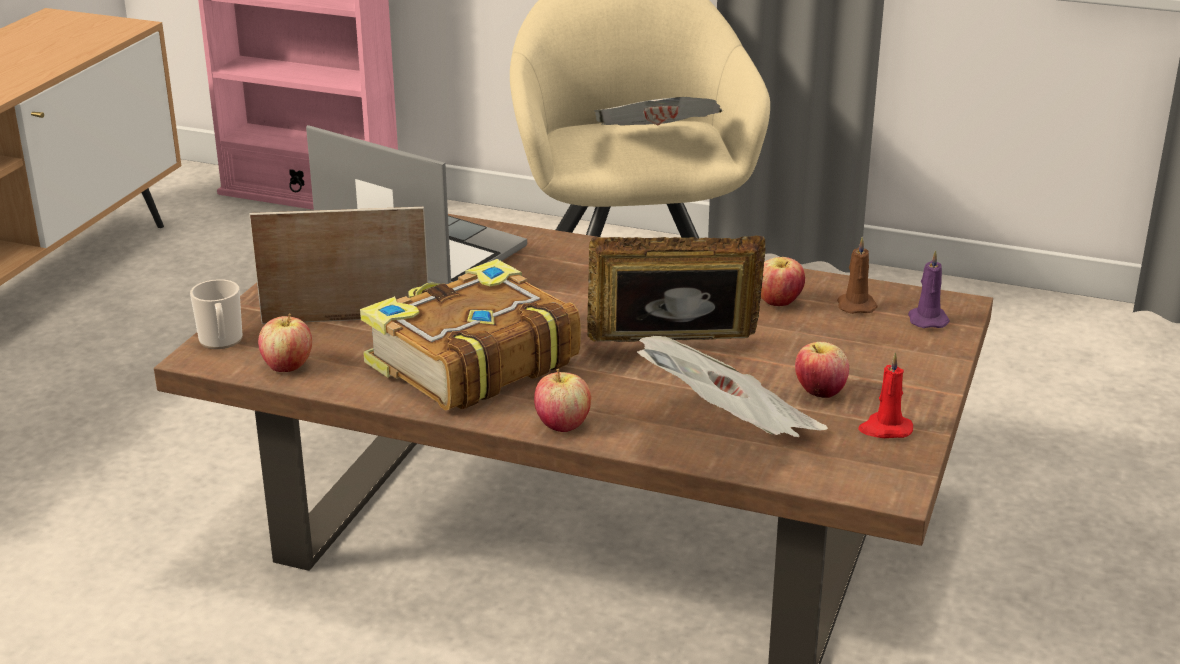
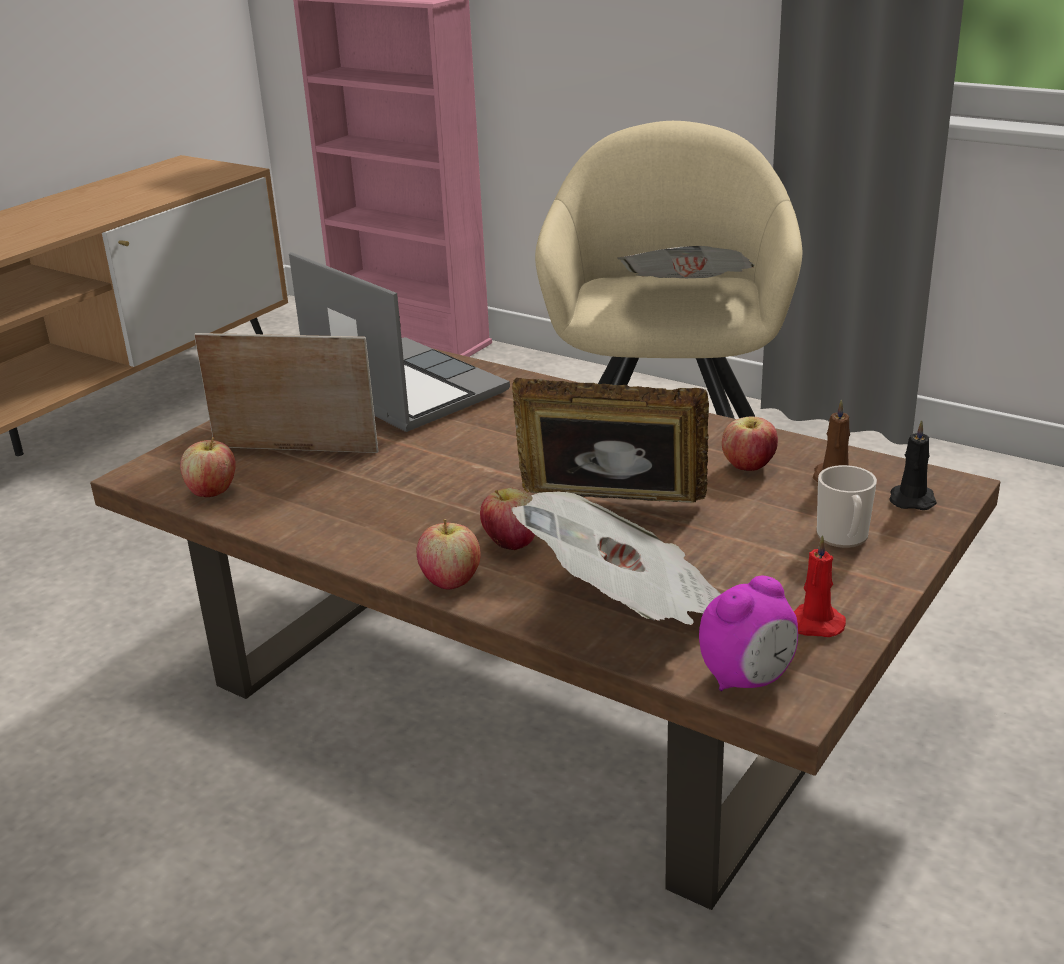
camera: 15 degrees right, 0 degrees up
mug [190,279,243,349] -> mug moved to [817,465,877,548]
book [360,259,581,411] -> none
apple [795,342,849,398] -> apple moved to [480,488,535,550]
purple candle [908,250,950,328] -> black candle [889,420,937,510]
none -> alarm clock [699,576,798,691]

